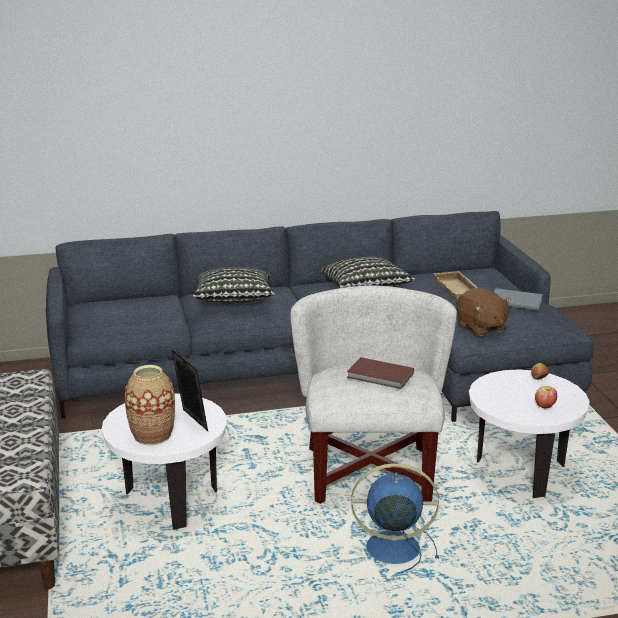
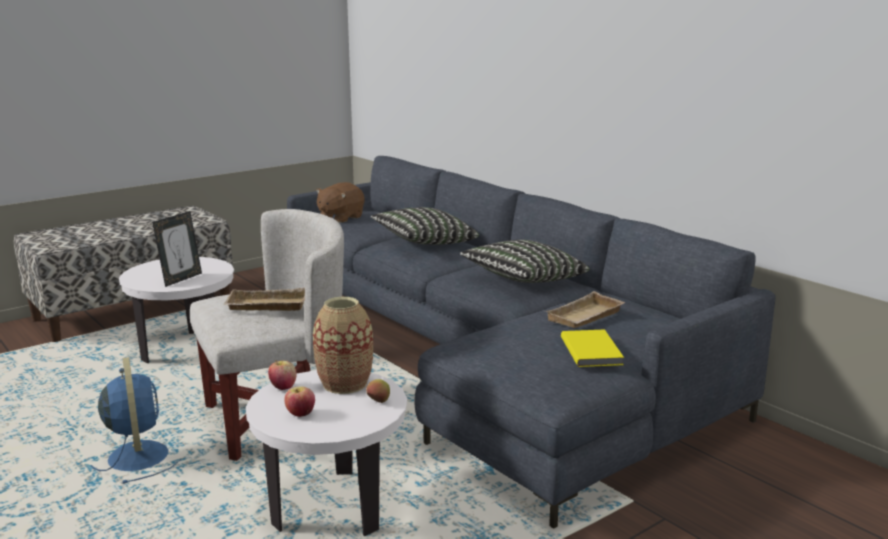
camera: 65 degrees right, 5 degrees down
vase [125,365,175,445] -> vase moved to [313,297,373,394]
brown book [347,357,414,389] -> beige tray [223,288,305,311]
brown plush toy [456,288,511,337] -> brown plush toy moved to [315,182,365,223]
grey book [494,288,543,310] -> yellow book [561,329,624,367]
none -> apple [268,360,297,390]

